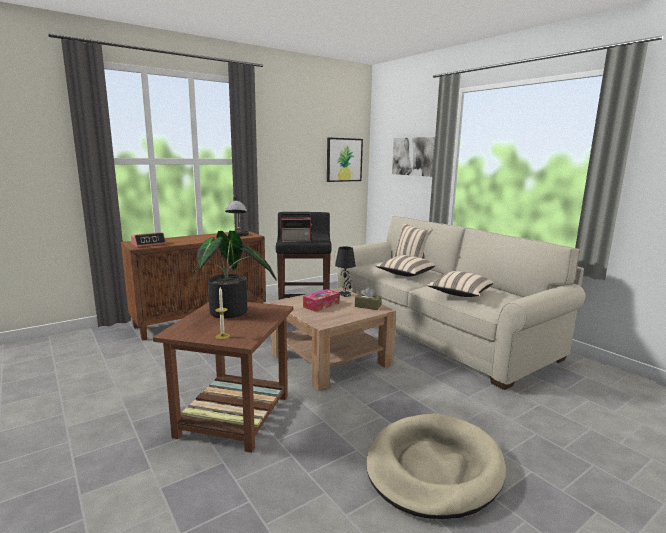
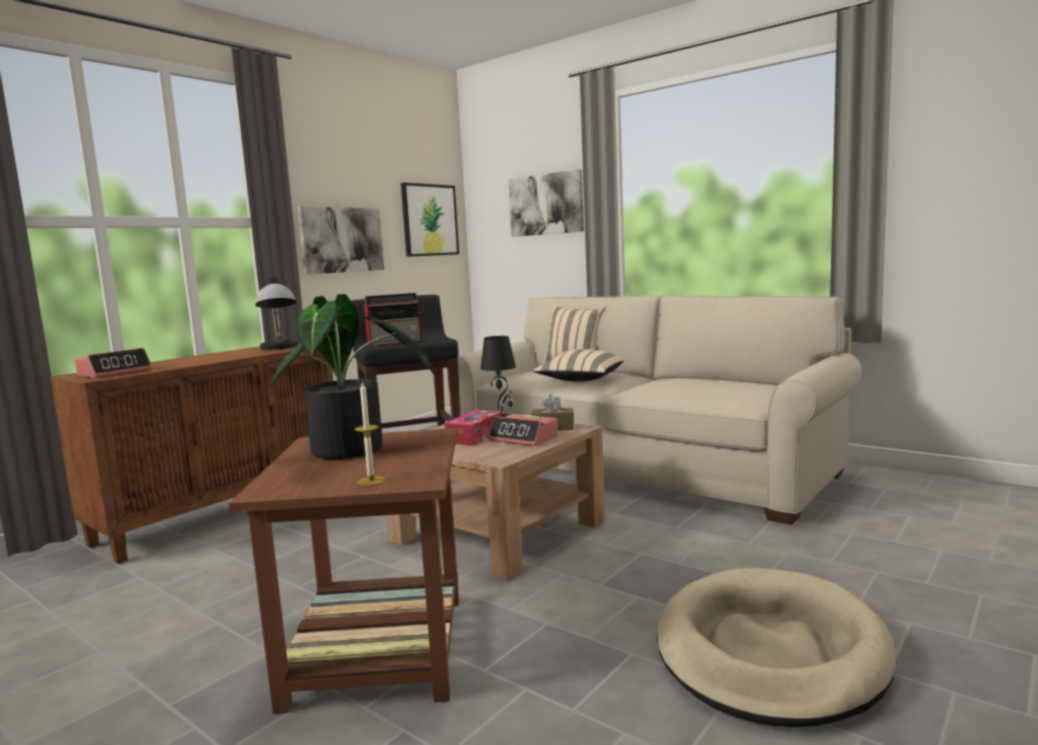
camera: 15 degrees left, 5 degrees down
beige pillow [427,271,493,297] -> none
none -> picture [297,206,384,275]
none -> alarm clock [488,414,558,446]

